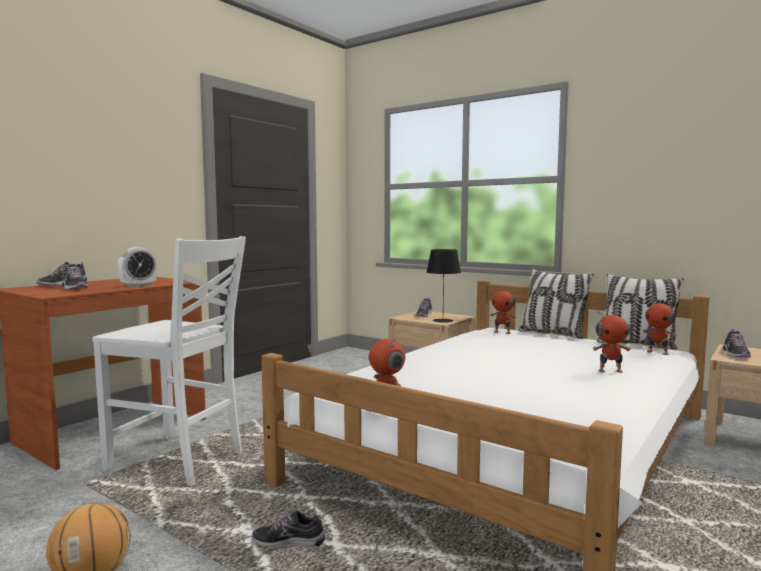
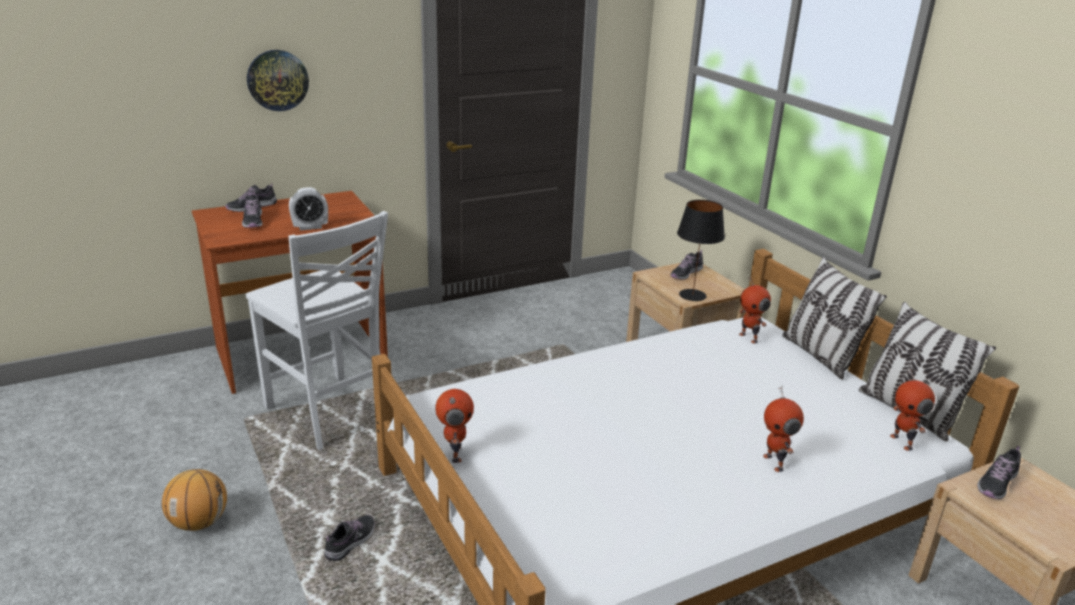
camera: 25 degrees right, 20 degrees up
shoe [252,511,325,547] -> shoe turned 90 degrees clockwise [324,515,375,561]
toy robot [593,311,630,373] -> toy robot turned 45 degrees clockwise [763,386,804,472]
none -> wall clock [247,50,309,111]

